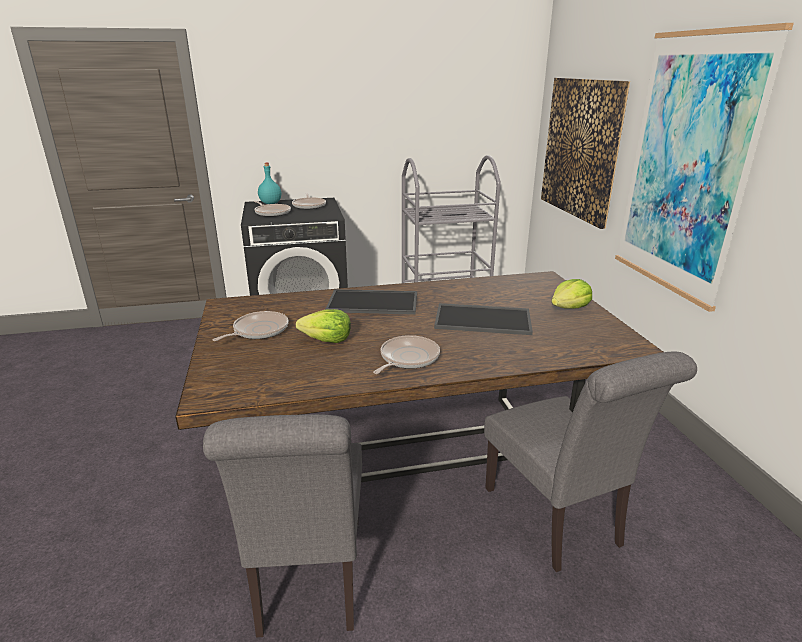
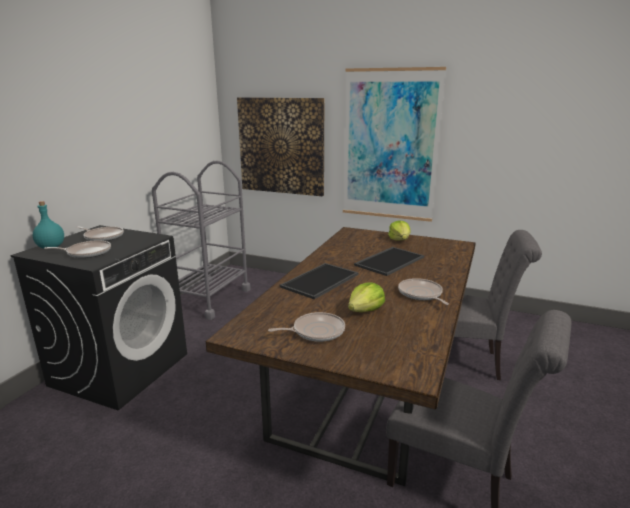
camera: 55 degrees left, 5 degrees down
frying pan [213,311,289,341] -> frying pan turned 90 degrees clockwise [268,312,345,342]

